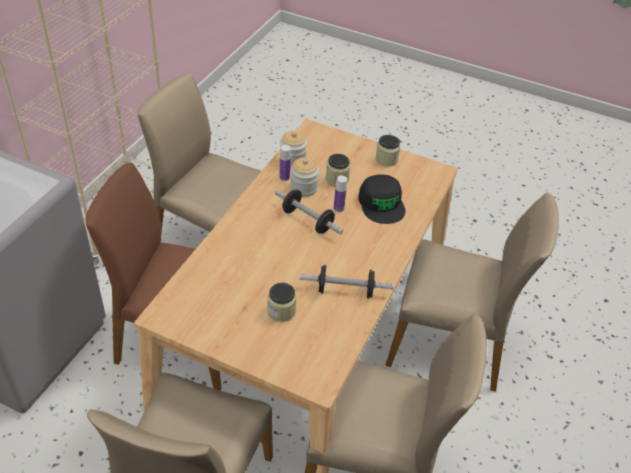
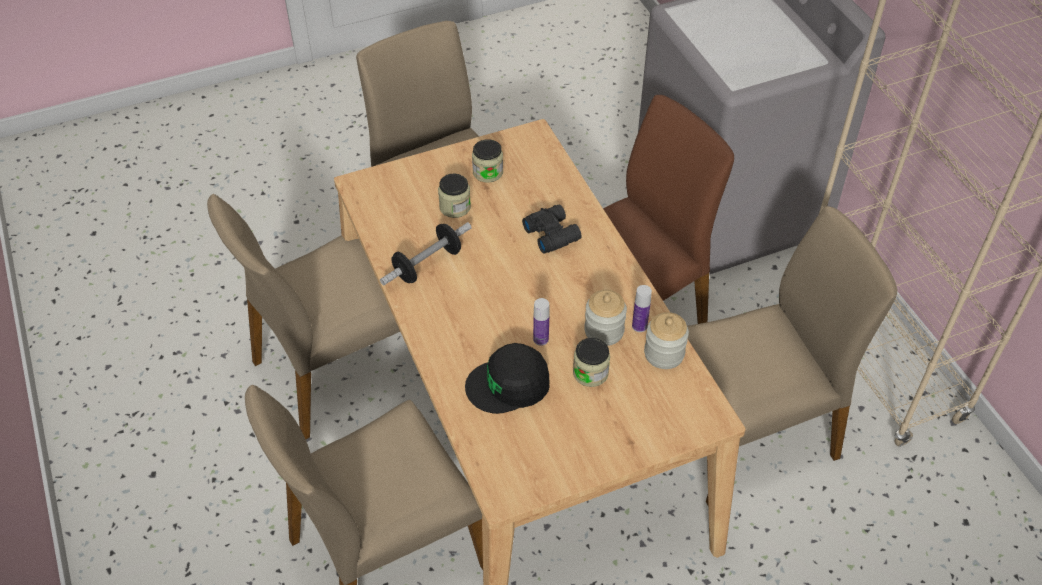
camera: 135 degrees right, 5 degrees up
dumbbell [275,189,343,235] -> none
black cap [358,175,405,224] -> black cap turned 45 degrees counterclockwise [465,343,549,414]
jar [376,135,400,167] -> jar moved to [472,139,503,182]
none -> black binoculars [522,204,582,254]

